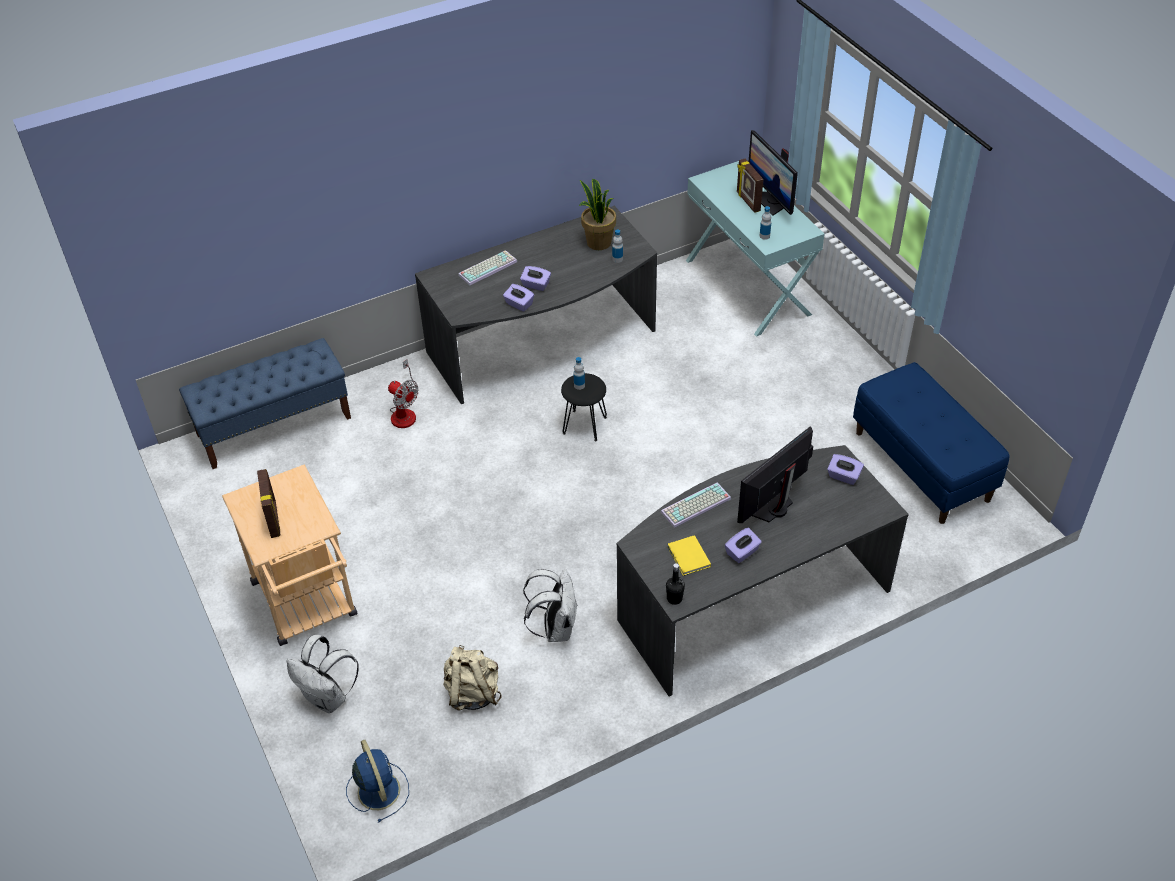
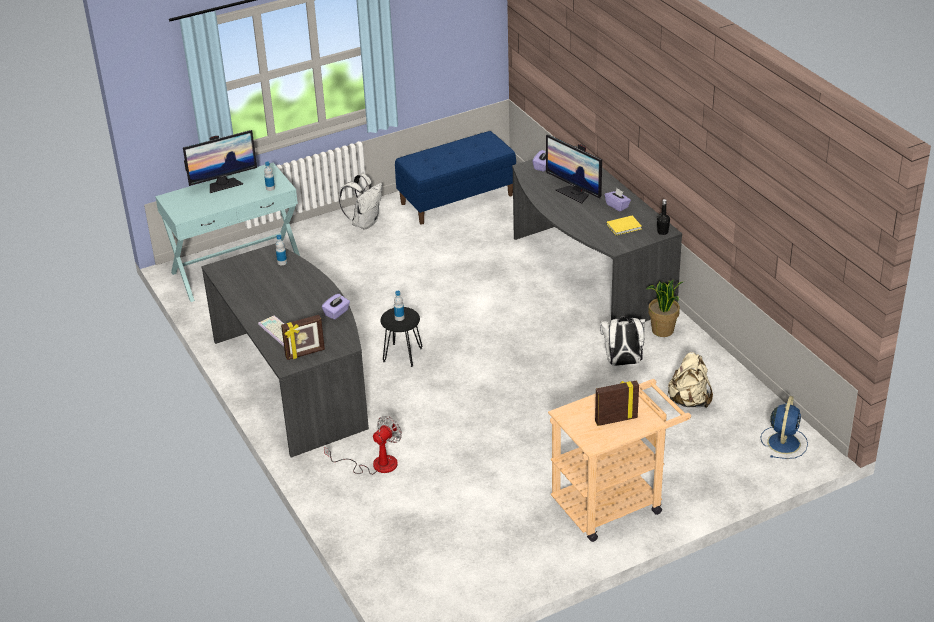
camera: 90 degrees left, 10 degrees down
blue bench [179,338,351,469] -> none
white backpack [286,635,359,713] -> white backpack moved to [339,173,382,230]
blue fan [346,740,409,822] -> blue fan turned 135 degrees clockwise [761,396,808,459]
purple tissue box [520,266,551,291] -> none
potted plant [579,179,616,250] -> potted plant moved to [646,279,683,337]
keyboard [661,483,731,528] -> none
picture frame [737,159,763,213] -> picture frame moved to [281,315,325,360]

